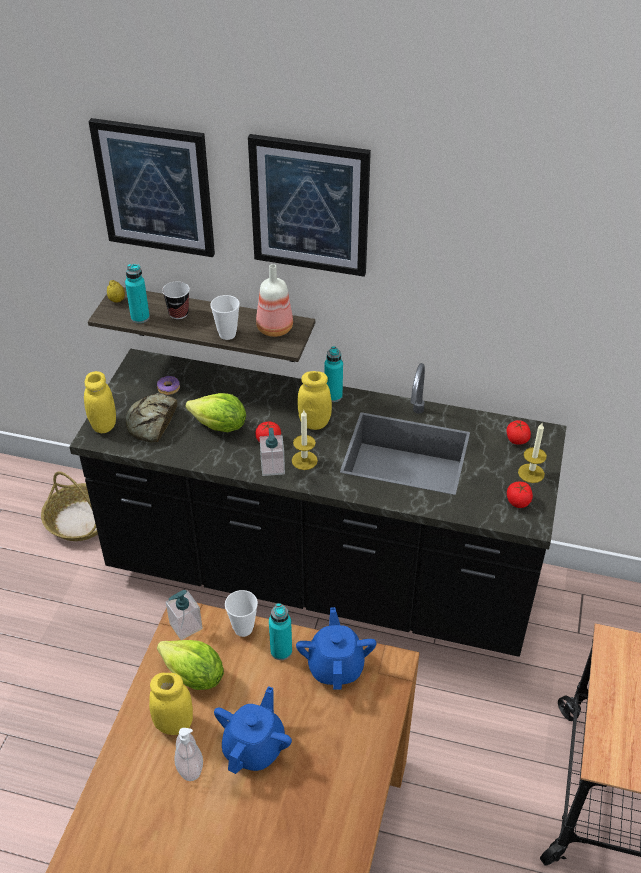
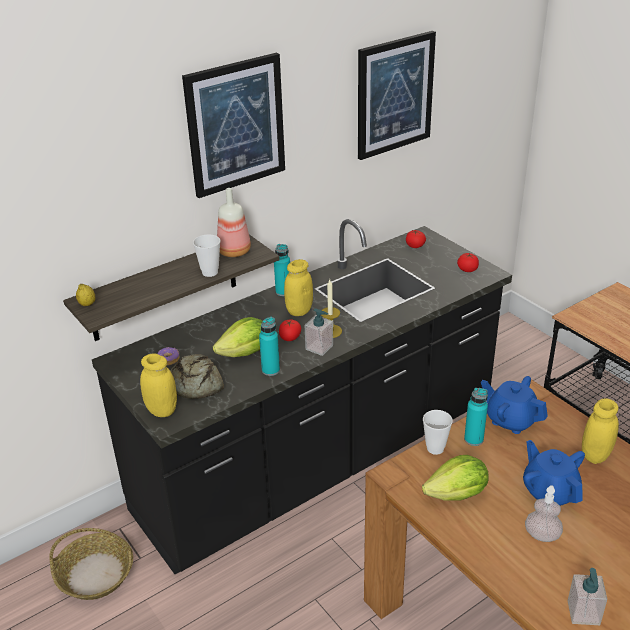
camera: 50 degrees left, 10 degrees down
picture [89,118,215,257] -> picture moved to [358,31,436,160]
turquoise bottle [125,264,150,323] -> turquoise bottle moved to [259,317,280,376]
yellow jar [149,673,193,735] -> yellow jar moved to [582,398,619,464]
cup [162,281,190,319] -> none
soap dispenser [166,590,203,640] -> soap dispenser moved to [568,568,607,625]
candle [518,423,547,483] -> none

